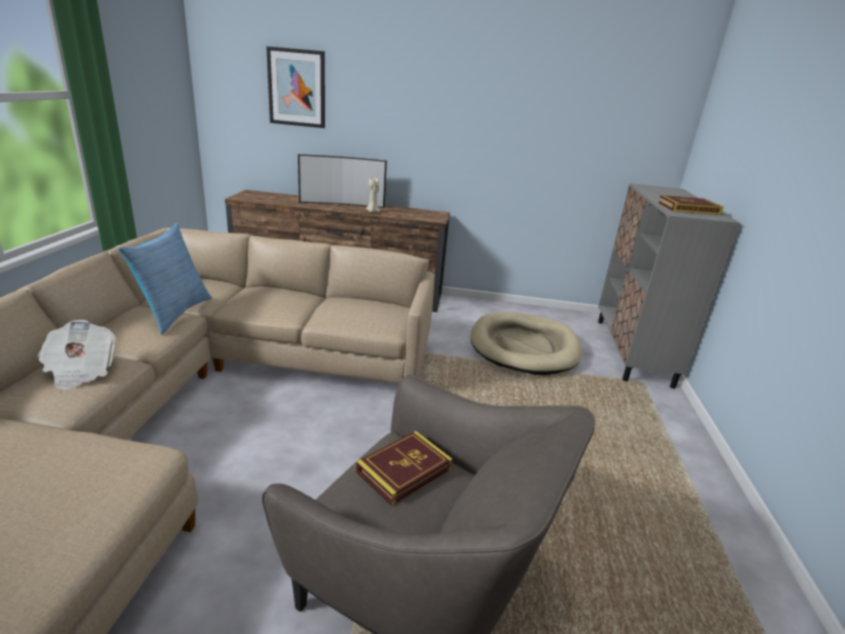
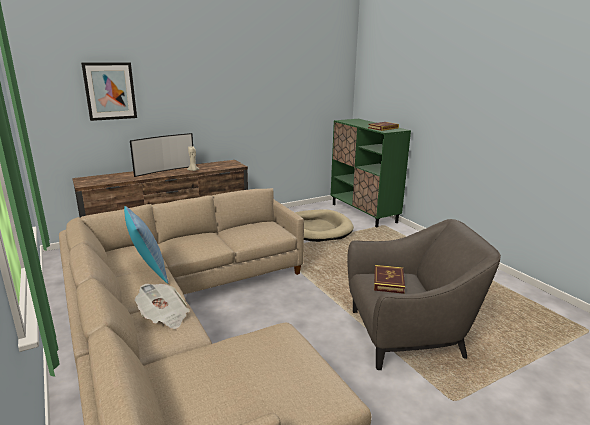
camera: 35 degrees left, 5 degrees down
grey cabinet [598,183,740,389] -> green cabinet [331,119,411,227]

